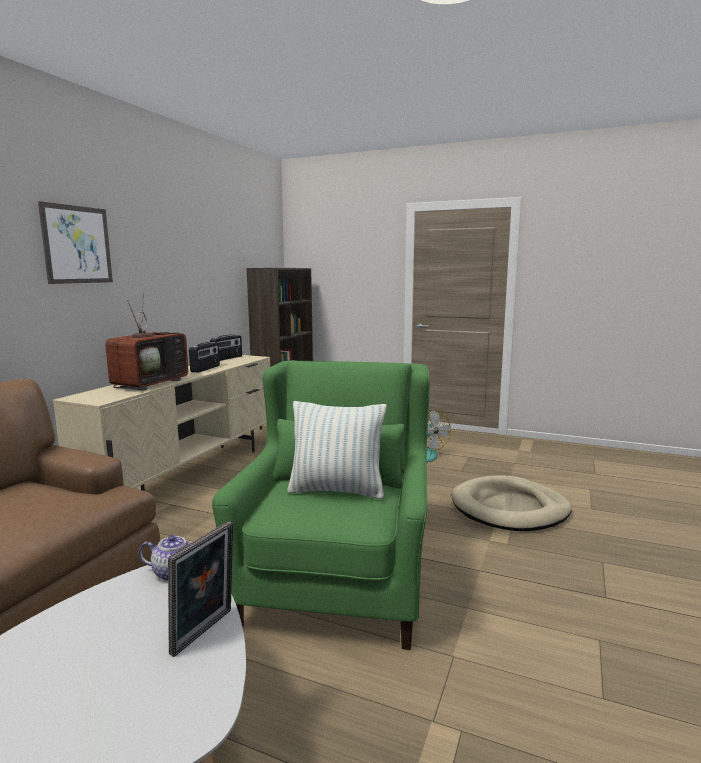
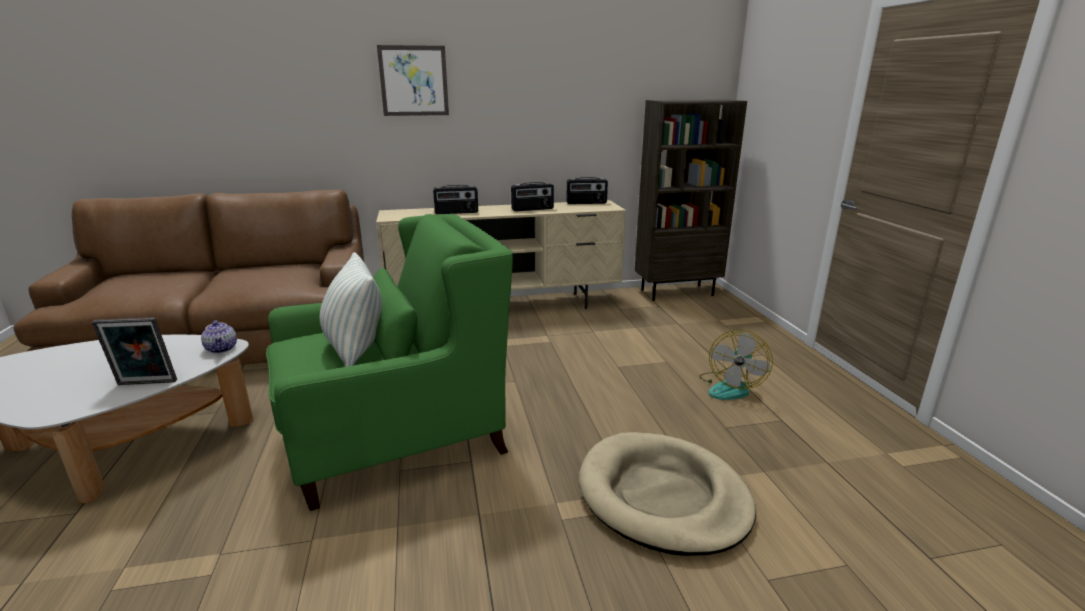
camera: 55 degrees right, 10 degrees up
television [105,292,188,390] -> radio [433,185,478,214]

